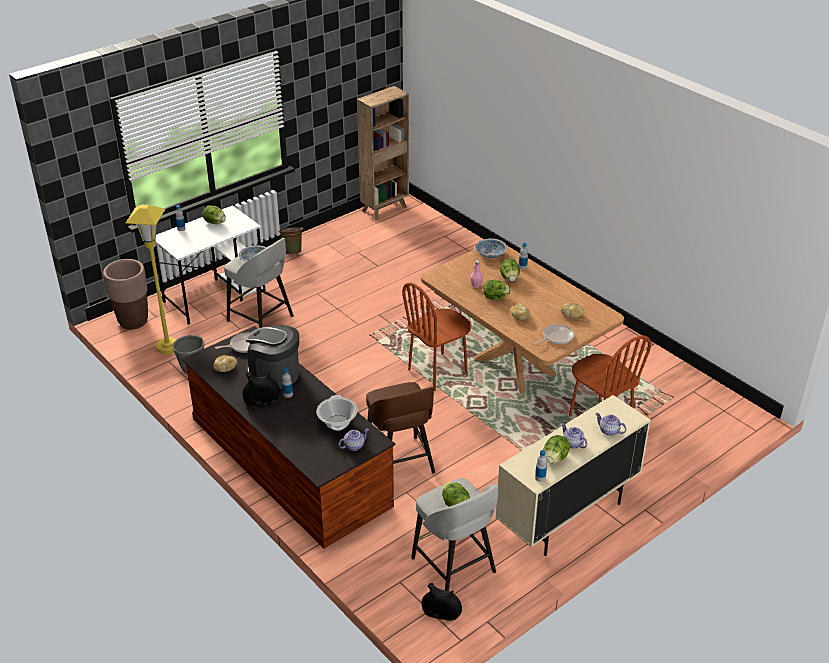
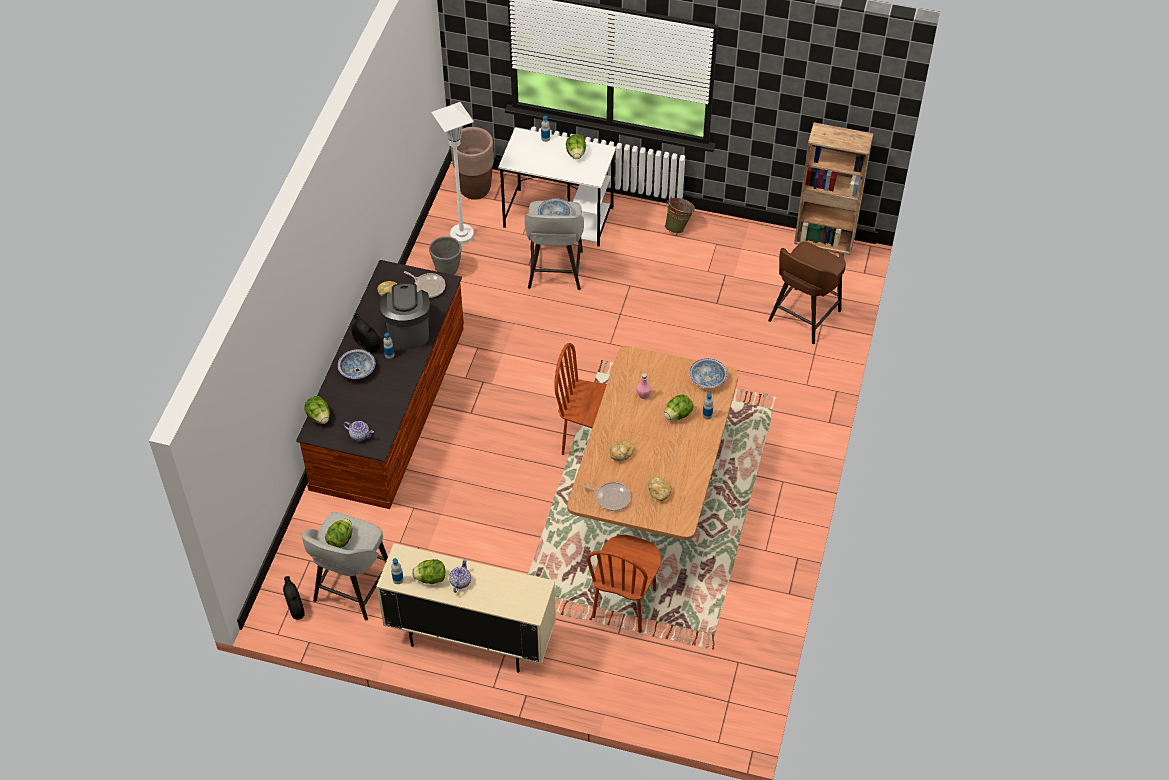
camera: 55 degrees right, 15 degrees up
yellow floor lamp [126,205,177,354] -> white floor lamp [431,102,474,244]
cooking pot [316,395,358,431] -> none
brown stool [366,382,435,474] -> brown stool moved to [768,242,846,344]
lettuce [483,280,511,300] -> lettuce moved to [304,396,330,424]
teapot [595,413,627,436] -> none
none -> bowl [338,349,375,379]

